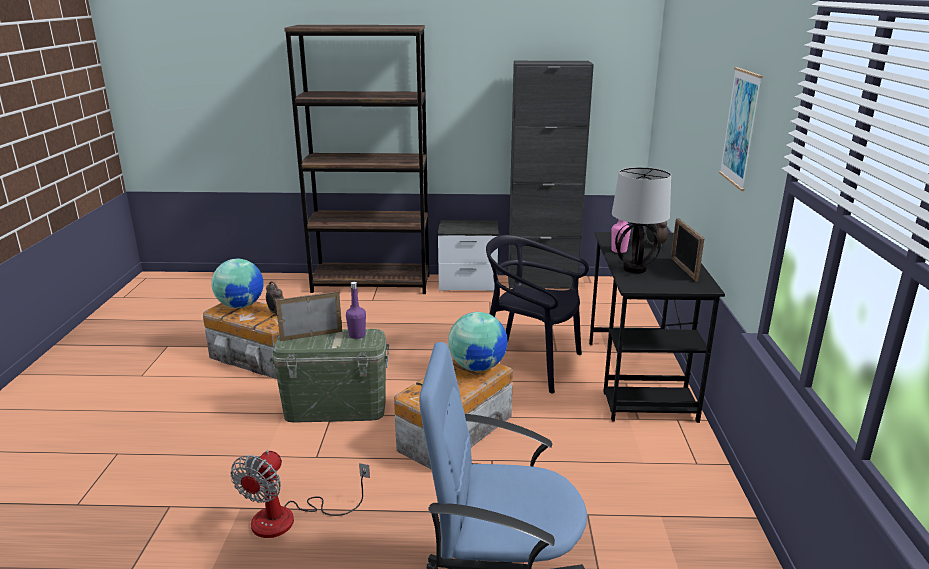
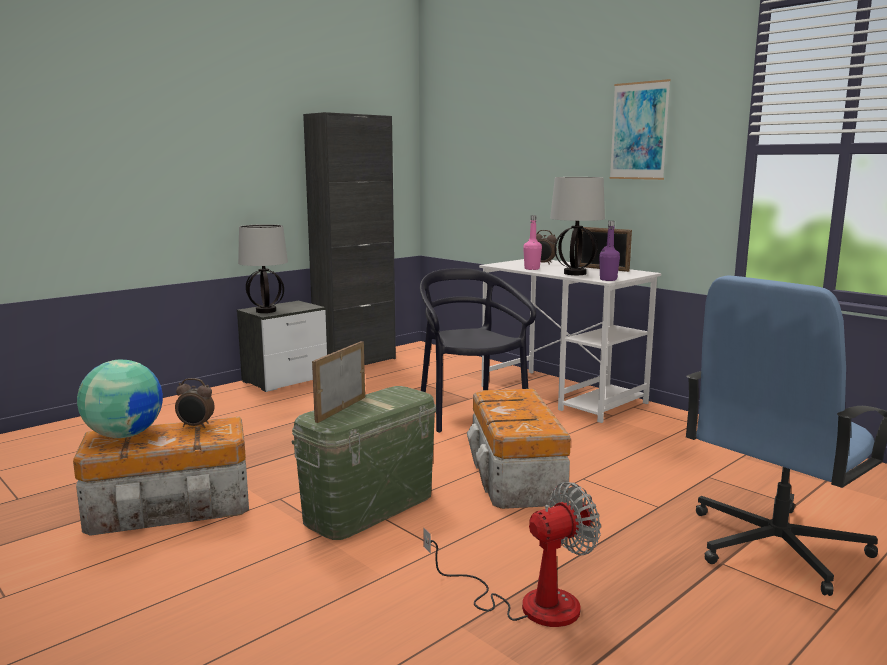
camera: 45 degrees left, 10 degrees down
fan [231,450,370,538] -> fan turned 90 degrees counterclockwise [423,482,601,627]
brown bookcase [284,25,429,294] -> none
purple bottle [346,282,366,339] -> purple bottle moved to [599,221,620,281]
globe [448,312,508,371] -> none
black chair [486,235,589,393] -> black chair turned 90 degrees clockwise [420,268,536,433]
black desk [589,232,725,423] -> white desk [479,259,661,423]
none -> table lamp [238,224,288,313]

